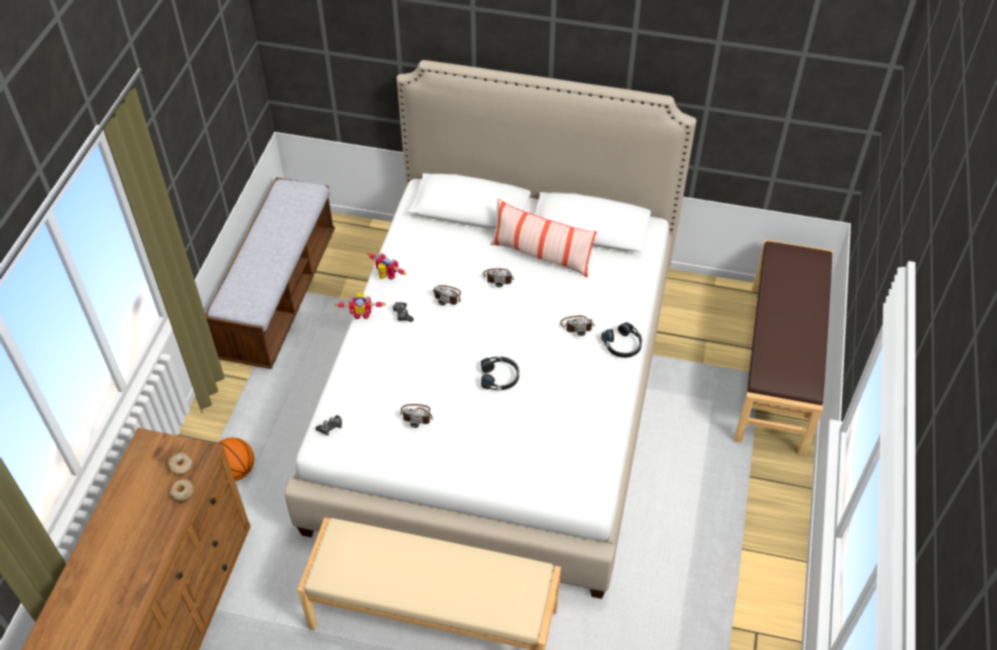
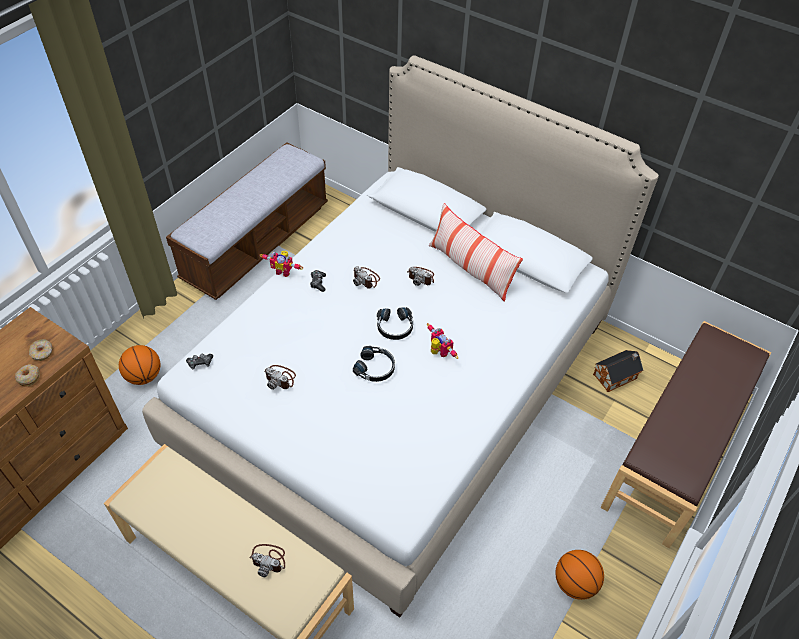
camera: 20 degrees right, 0 degrees up
toy robot [367,253,407,280] -> toy robot moved to [427,323,458,359]
camera [560,316,595,336] -> camera moved to [249,544,285,577]
black headphones [601,322,642,358] -> black headphones moved to [377,307,413,340]
none -> basketball [555,550,604,600]
none -> toy house [593,350,643,392]

